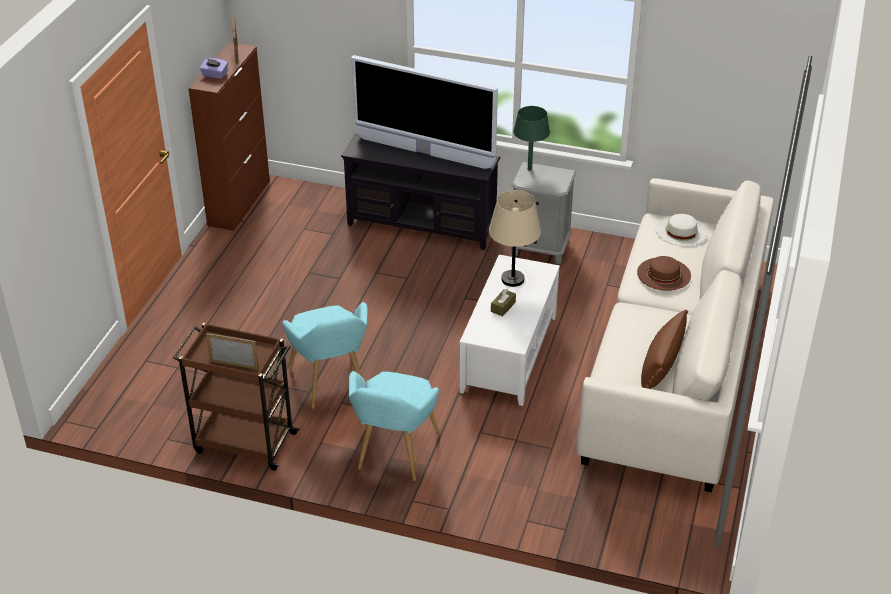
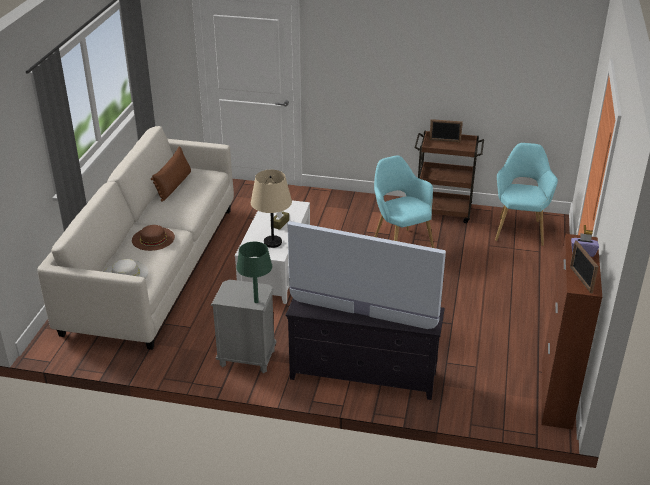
camera: 175 degrees right, 5 degrees down
turquoise armchair [349,371,440,481] -> turquoise armchair moved to [495,143,558,246]

